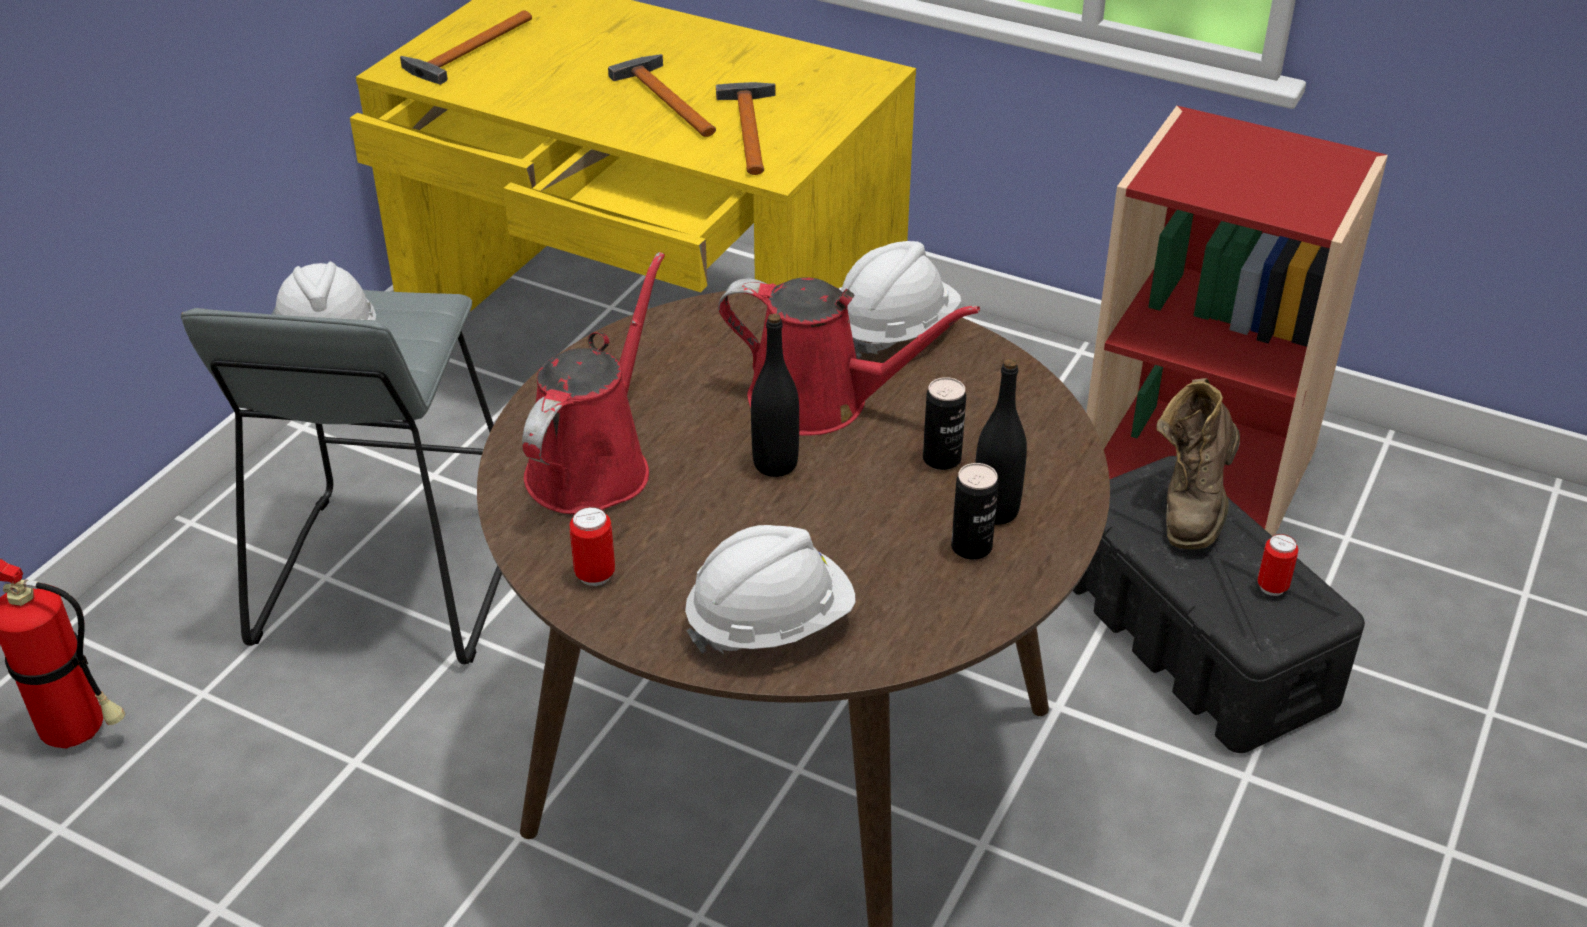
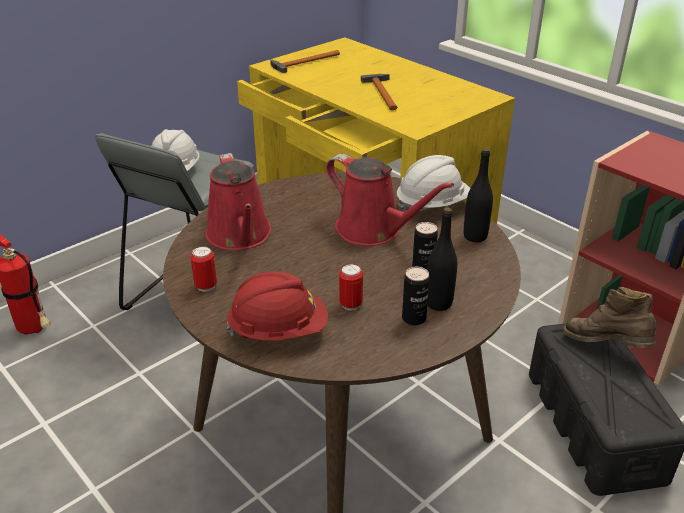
camera: 20 degrees right, 5 degrees down
red watering can [522,252,665,514] -> red watering can turned 120 degrees clockwise [206,153,271,250]
white hard hat [685,525,855,654] -> red hard hat [227,271,328,341]
hammer [716,82,776,175] -> none
black bottle [751,313,799,477] -> black bottle moved to [464,148,493,242]
brown boot [1156,378,1240,550] -> brown boot turned 90 degrees clockwise [563,287,656,348]
can [1257,534,1299,596] -> can moved to [339,264,363,311]

